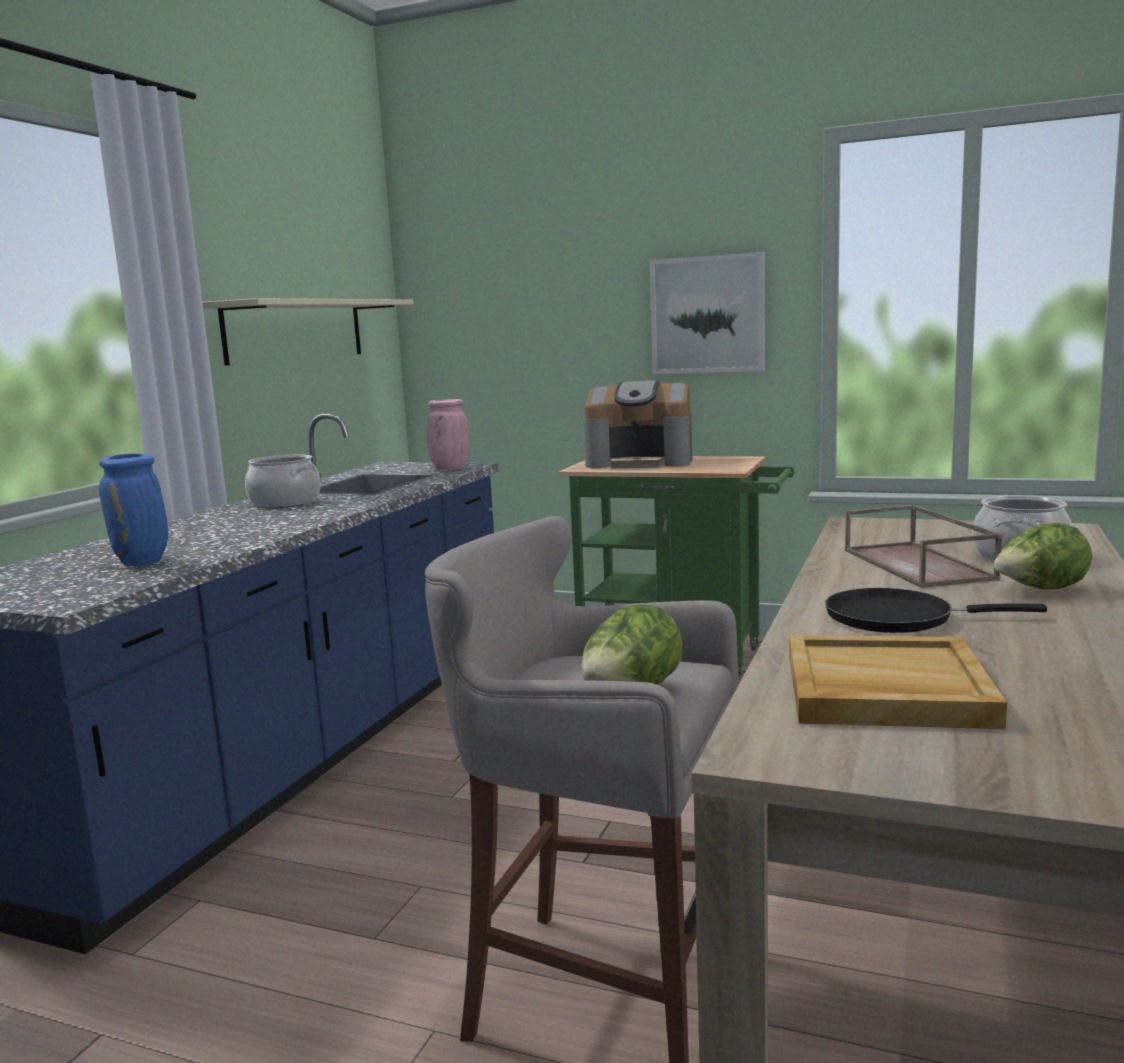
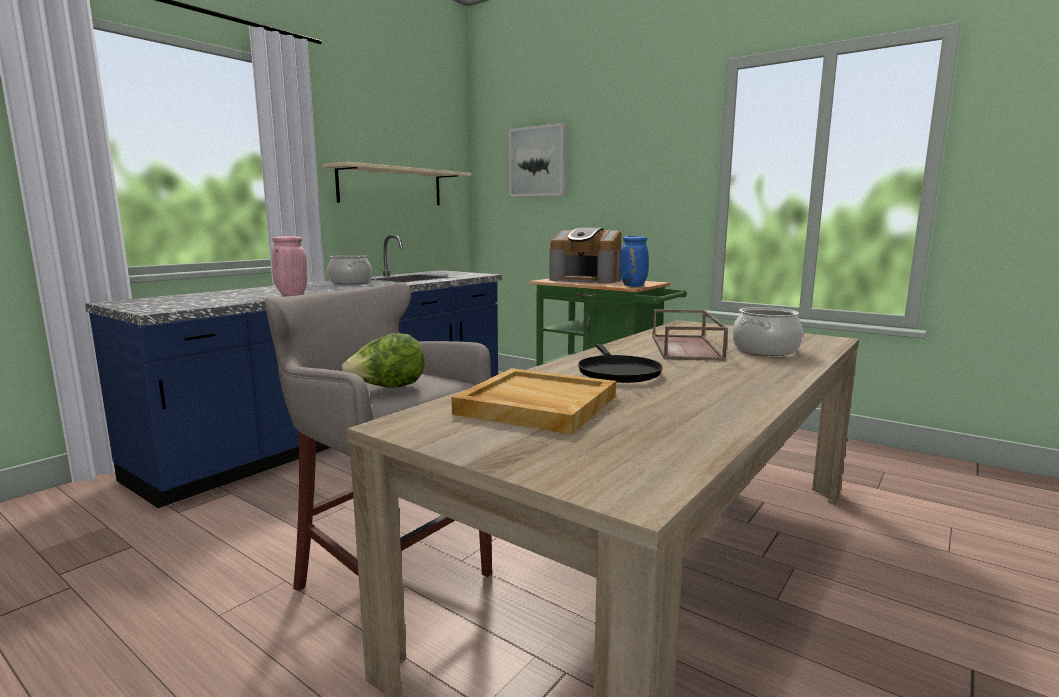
camera: 15 degrees right, 0 degrees up
blue vase [99,453,168,566] -> blue vase moved to [620,236,649,287]
pink vase [427,399,469,470] -> pink vase moved to [272,236,307,296]
picture [650,252,765,374] -> picture moved to [508,123,566,197]
black frying pan [825,588,1047,633] -> black frying pan turned 120 degrees counterclockwise [578,344,663,383]
lettuce [994,523,1092,589] -> none

